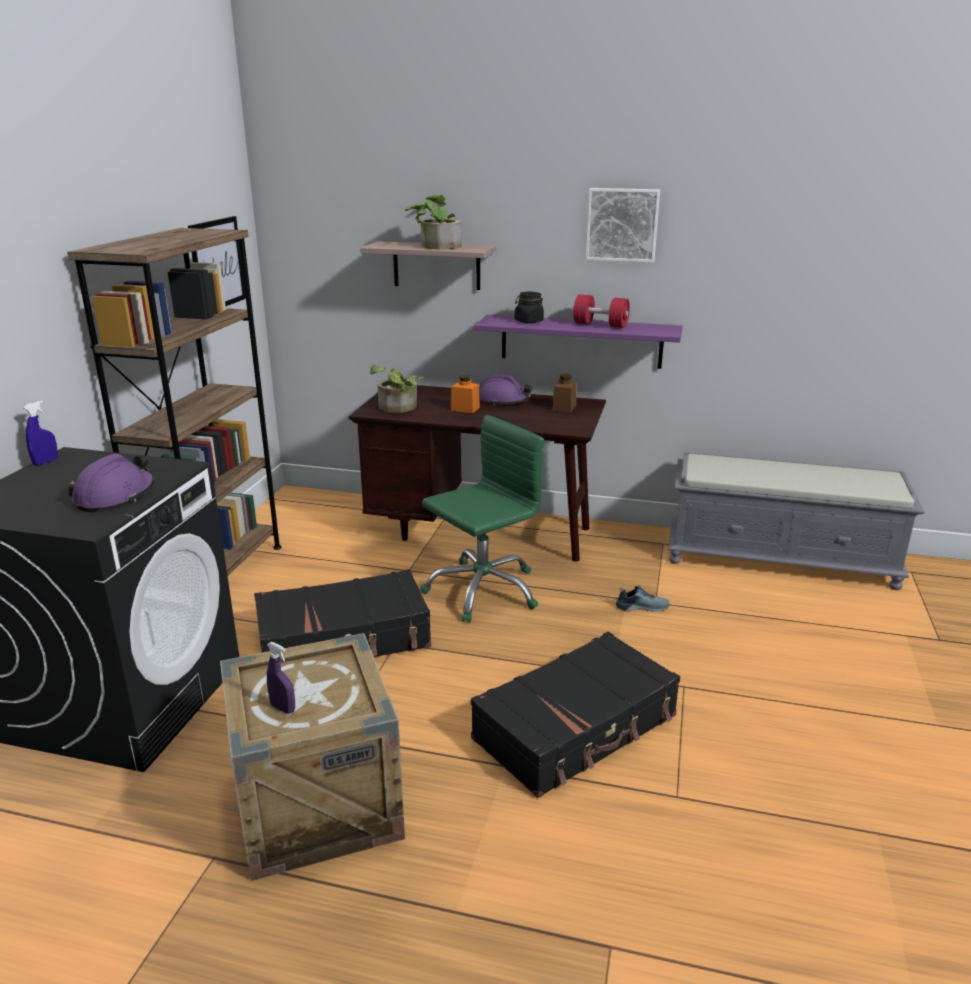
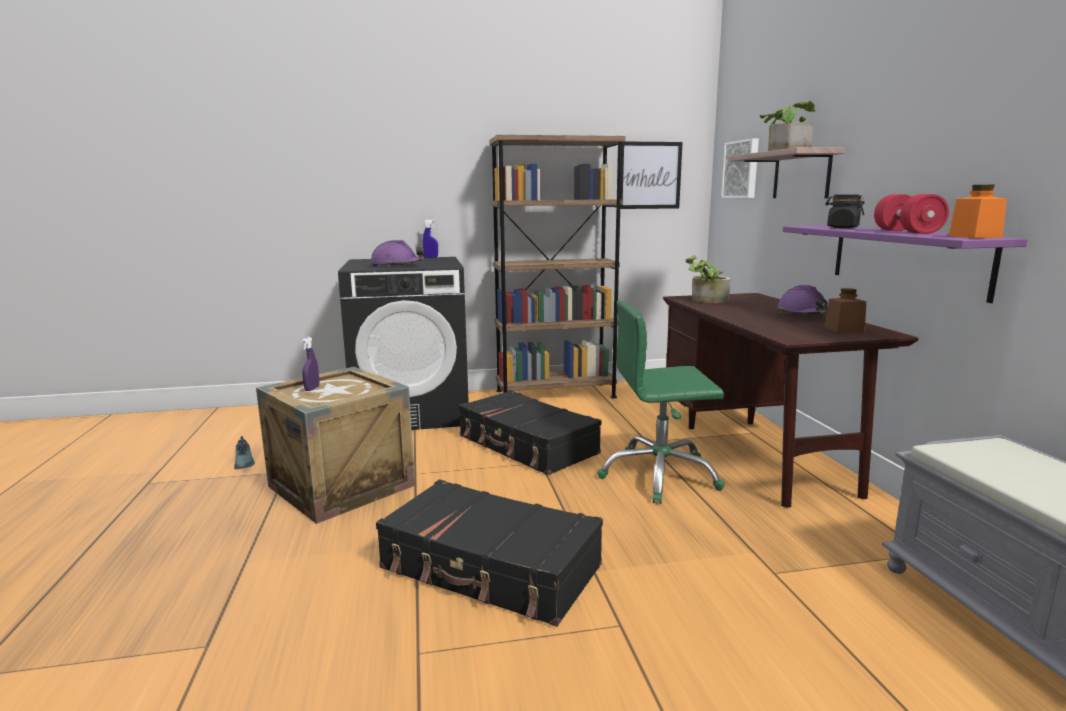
camera: 65 degrees right, 10 degrees down
green office chair [421,415,544,623] -> green office chair turned 150 degrees clockwise [597,300,725,504]
orange jar [451,375,480,413] -> orange jar moved to [949,185,1007,238]
picture [586,188,660,263] -> picture moved to [721,138,759,198]
shoe [616,586,670,612] -> shoe moved to [234,436,255,469]

